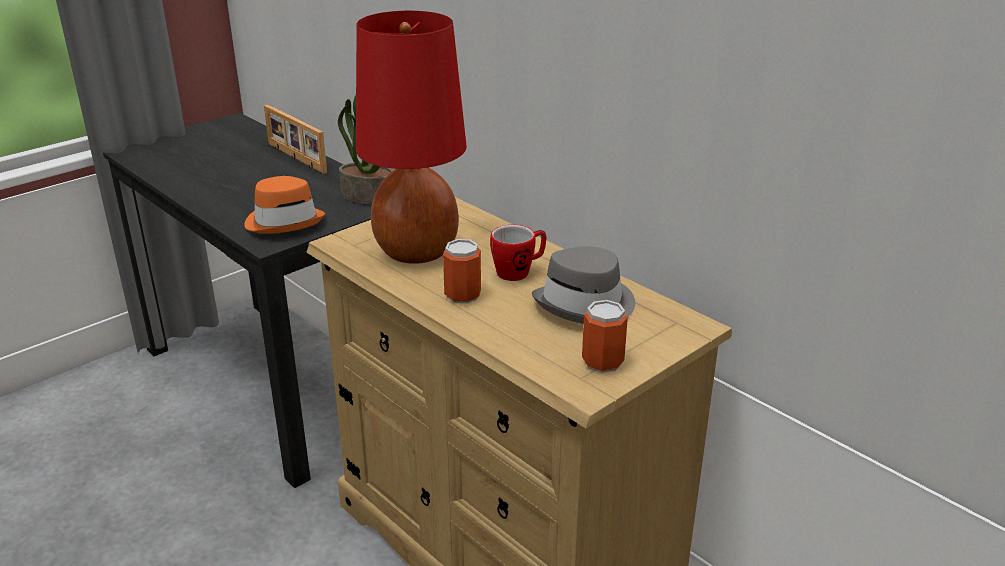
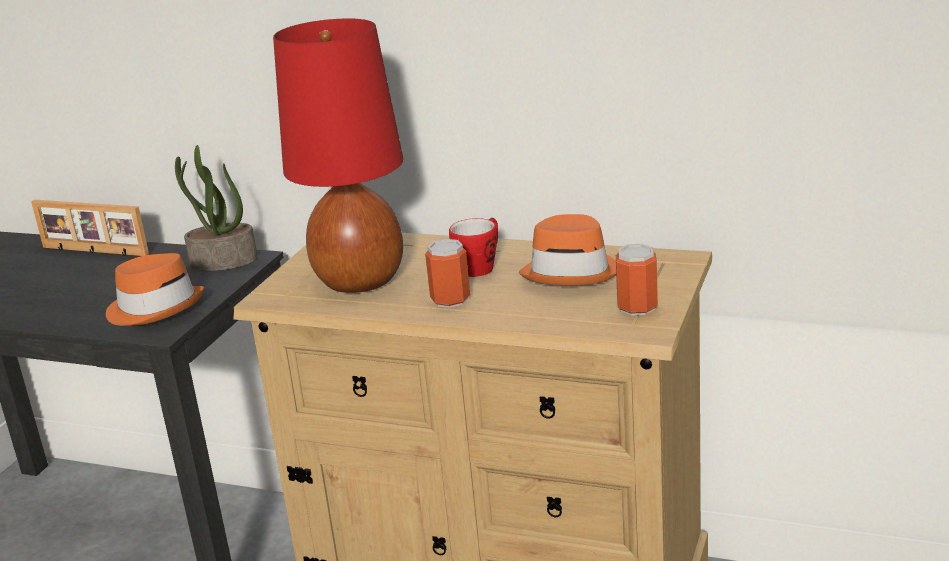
camera: 25 degrees left, 5 degrees down
grey hat [532,246,635,324] -> orange hat [519,214,616,285]

